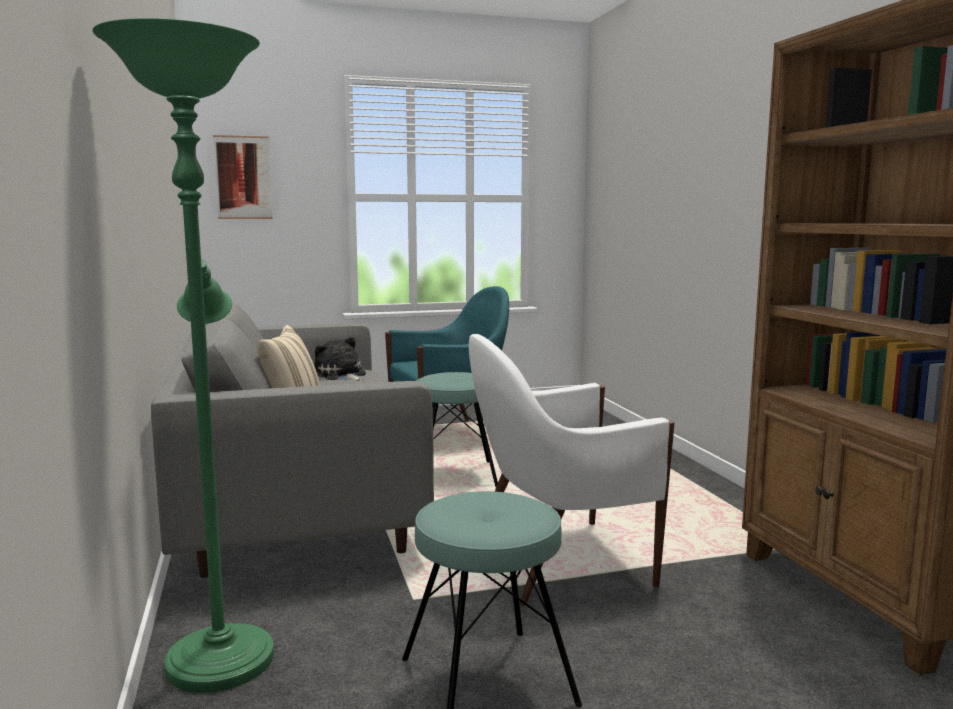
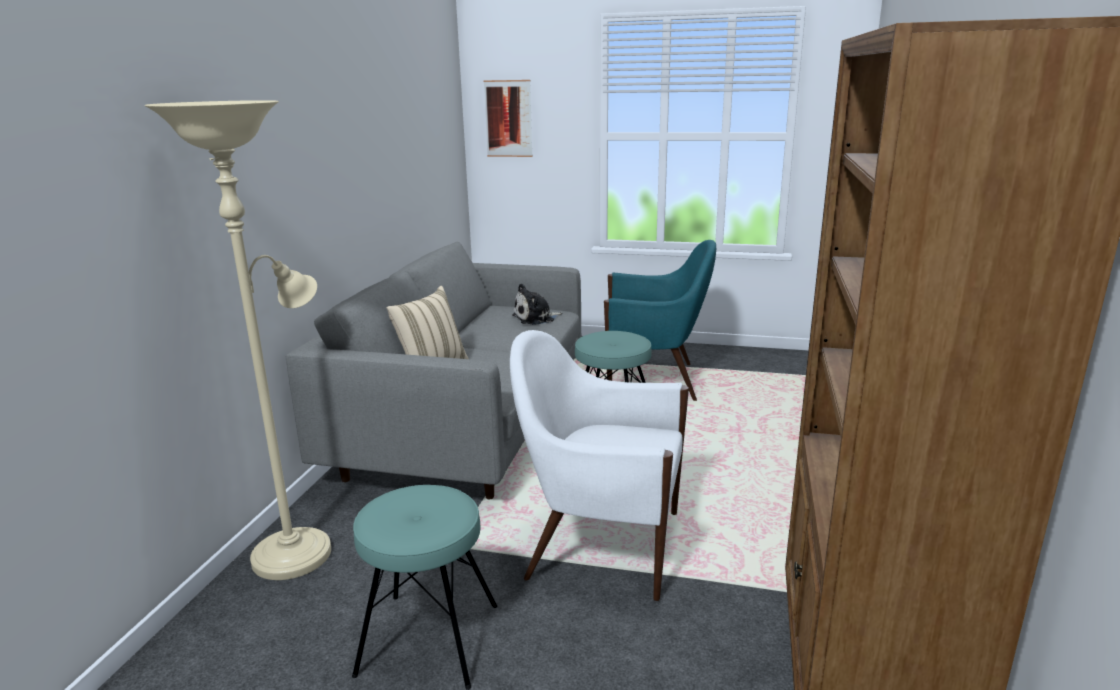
camera: 30 degrees right, 10 degrees up
green floor lamp [92,18,274,693] -> beige floor lamp [144,100,331,580]
plush toy [314,336,366,381] -> plush toy turned 105 degrees counterclockwise [512,284,562,325]

